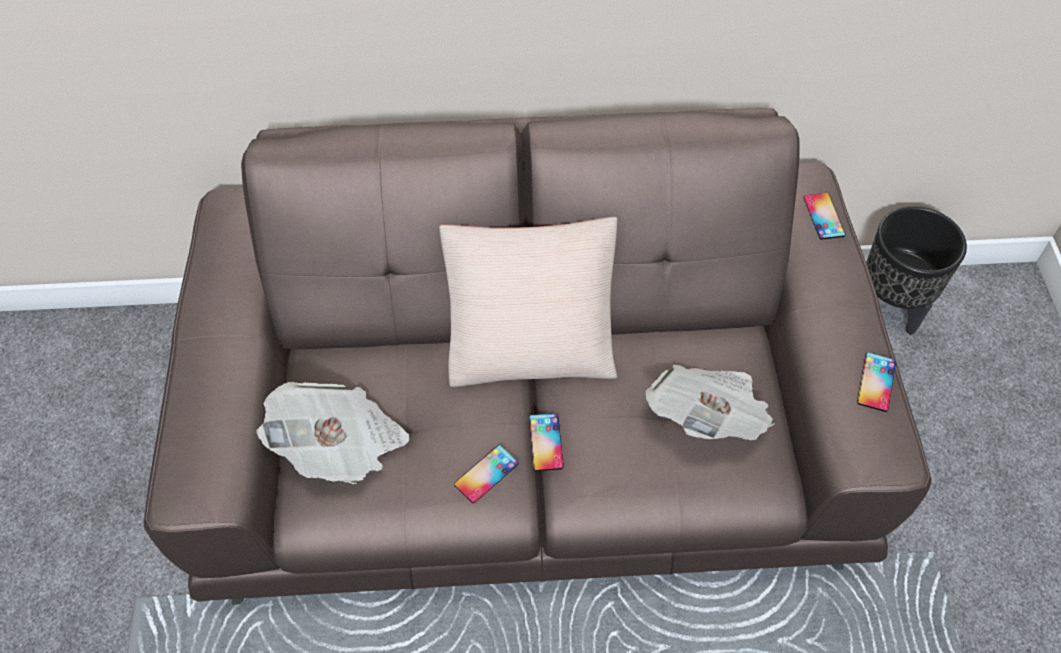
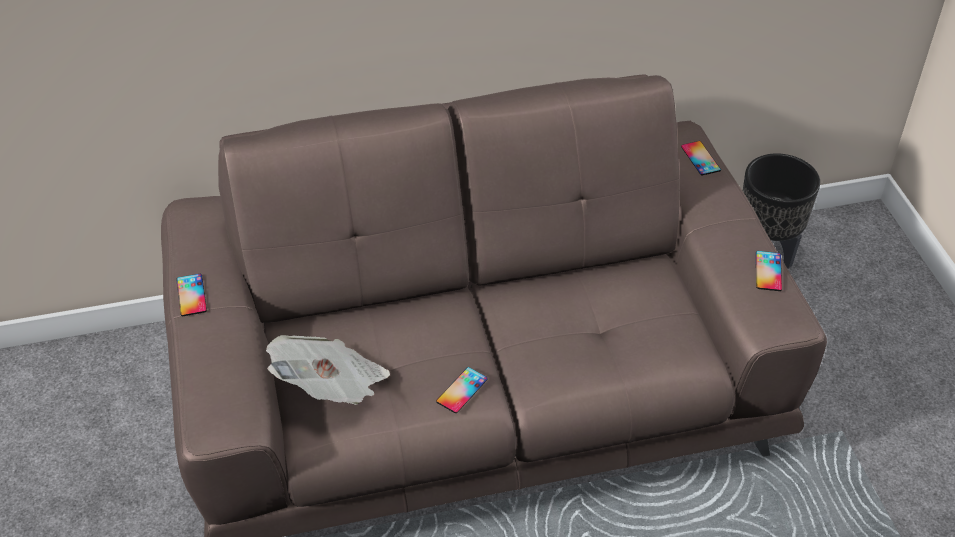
camera: 10 degrees left, 10 degrees down
beige pillow [439,217,617,387] -> none
phone [529,413,564,471] -> phone moved to [176,274,207,316]
newspaper [646,365,775,440] -> none

